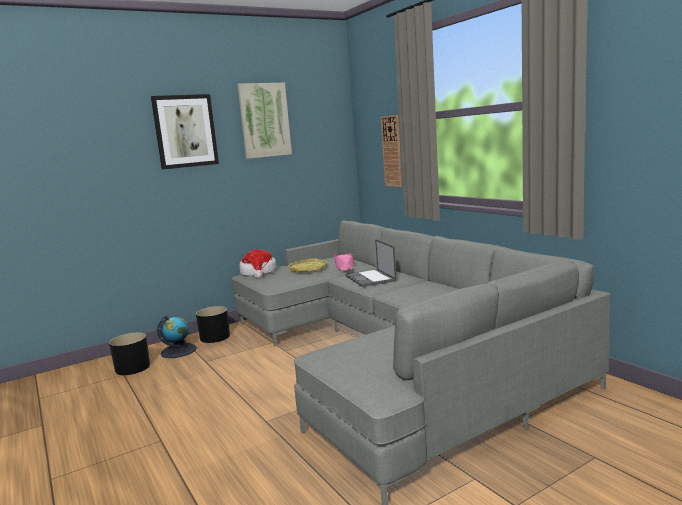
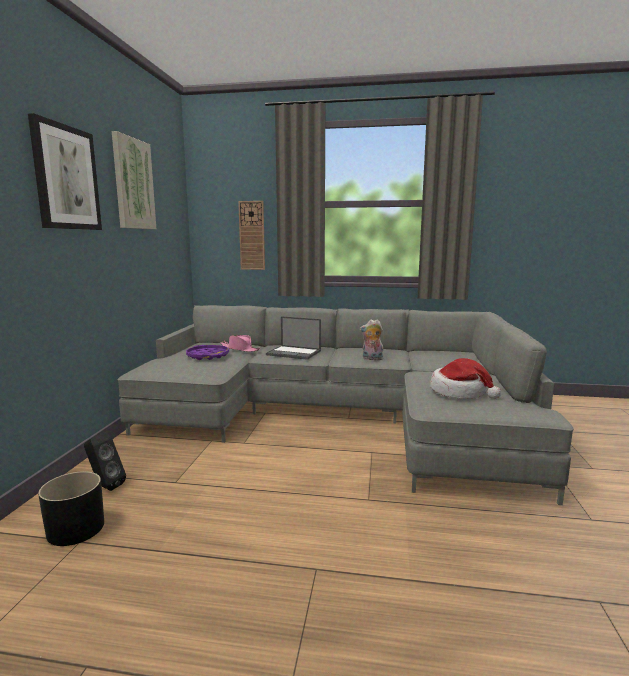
camera: 50 degrees left, 0 degrees up
globe [157,315,197,358] -> black speaker [84,432,126,491]
black planter [196,306,230,343] -> none
hat [239,249,277,279] -> hat moved to [430,358,501,399]
yellow tray [289,259,327,273] -> purple tray [186,345,229,360]
none -> plush toy [360,319,383,360]

